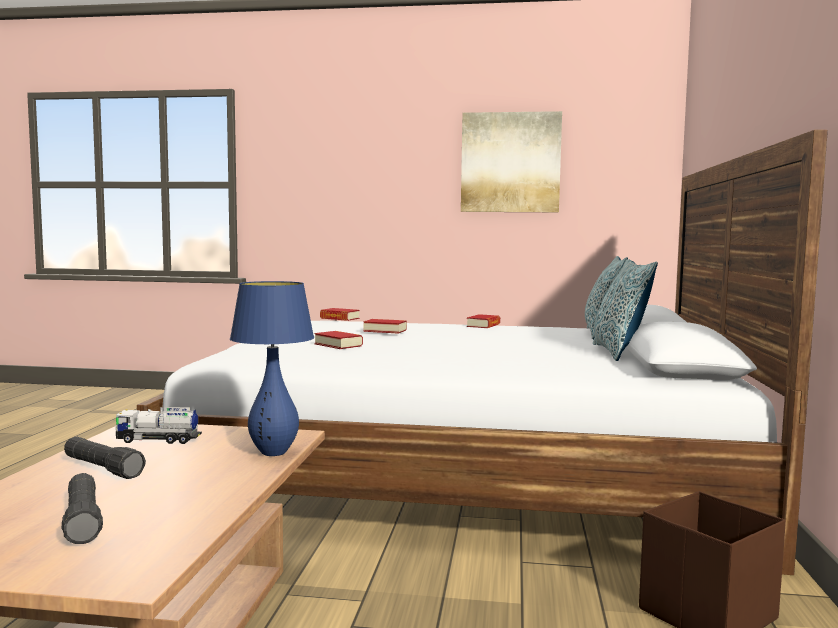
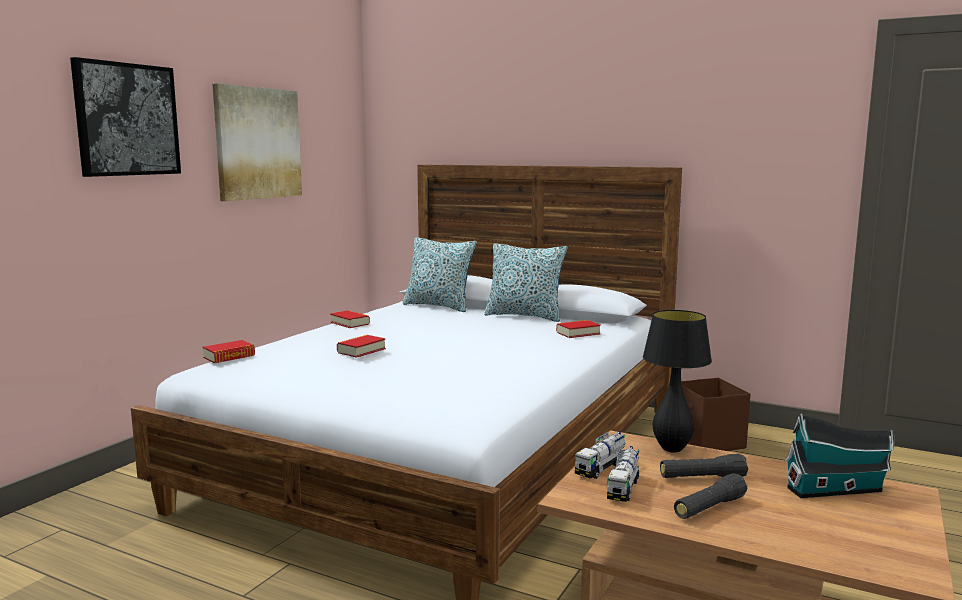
camera: 70 degrees left, 5 degrees up
black flashlight [62,473,103,544] -> black flashlight moved to [660,454,748,478]
blue table lamp [230,281,314,456] -> black table lamp [643,310,712,453]
book [314,331,363,349] -> book moved to [556,320,601,338]
none -> picture [70,57,181,177]
none -> toy truck [575,431,626,479]
none -> toy house [785,414,894,498]

